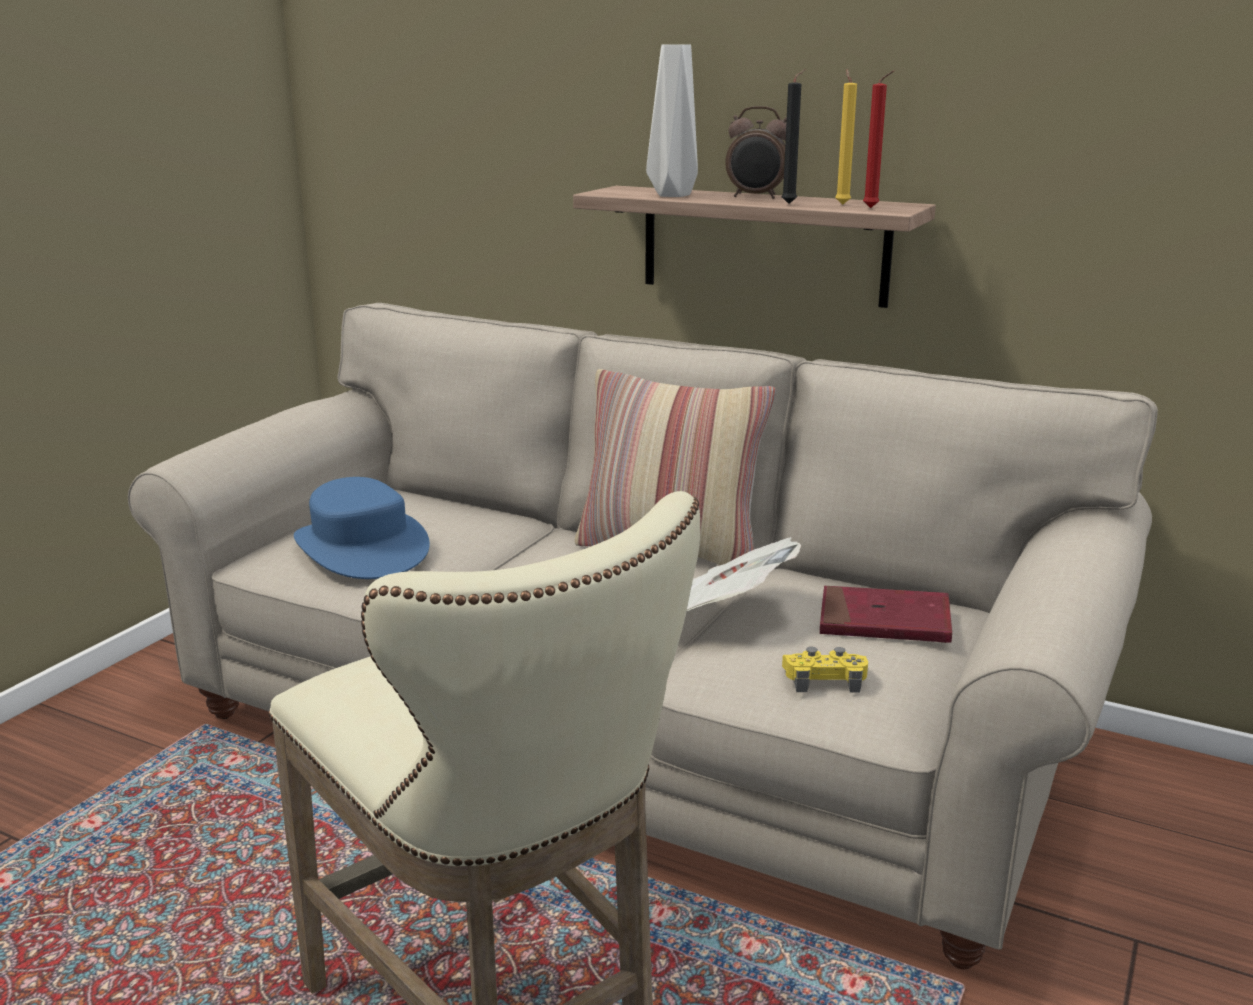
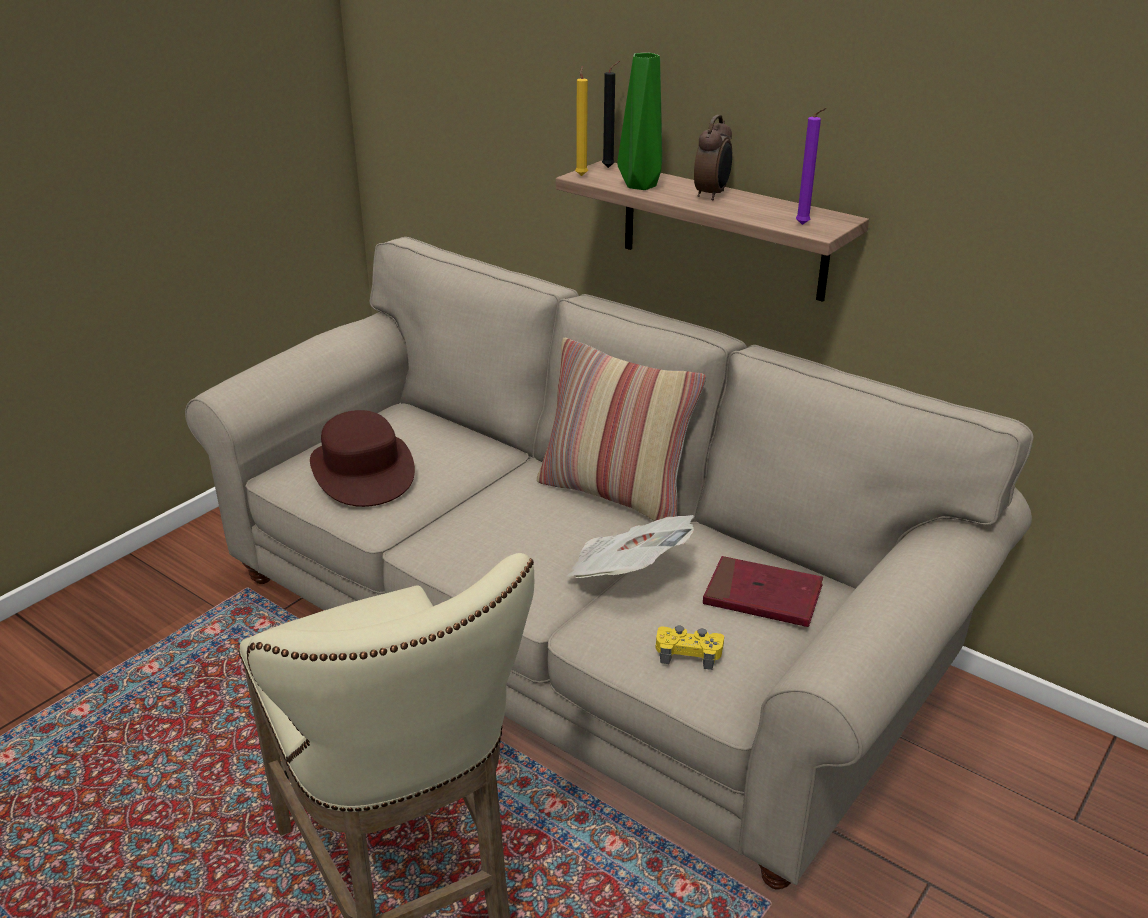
camera: 10 degrees right, 10 degrees up
blue hat [294,477,430,579] -> brown hat [310,410,415,507]
grey vase [646,45,698,197] -> green vase [617,53,662,190]
alarm clock [725,106,787,199] -> alarm clock turned 90 degrees counterclockwise [694,115,732,201]
black candle [782,69,805,204] -> black candle moved to [602,61,620,168]
yellow candle [835,70,857,205] -> yellow candle moved to [575,66,588,176]
red candle [863,70,894,208] -> purple candle [796,108,827,225]

